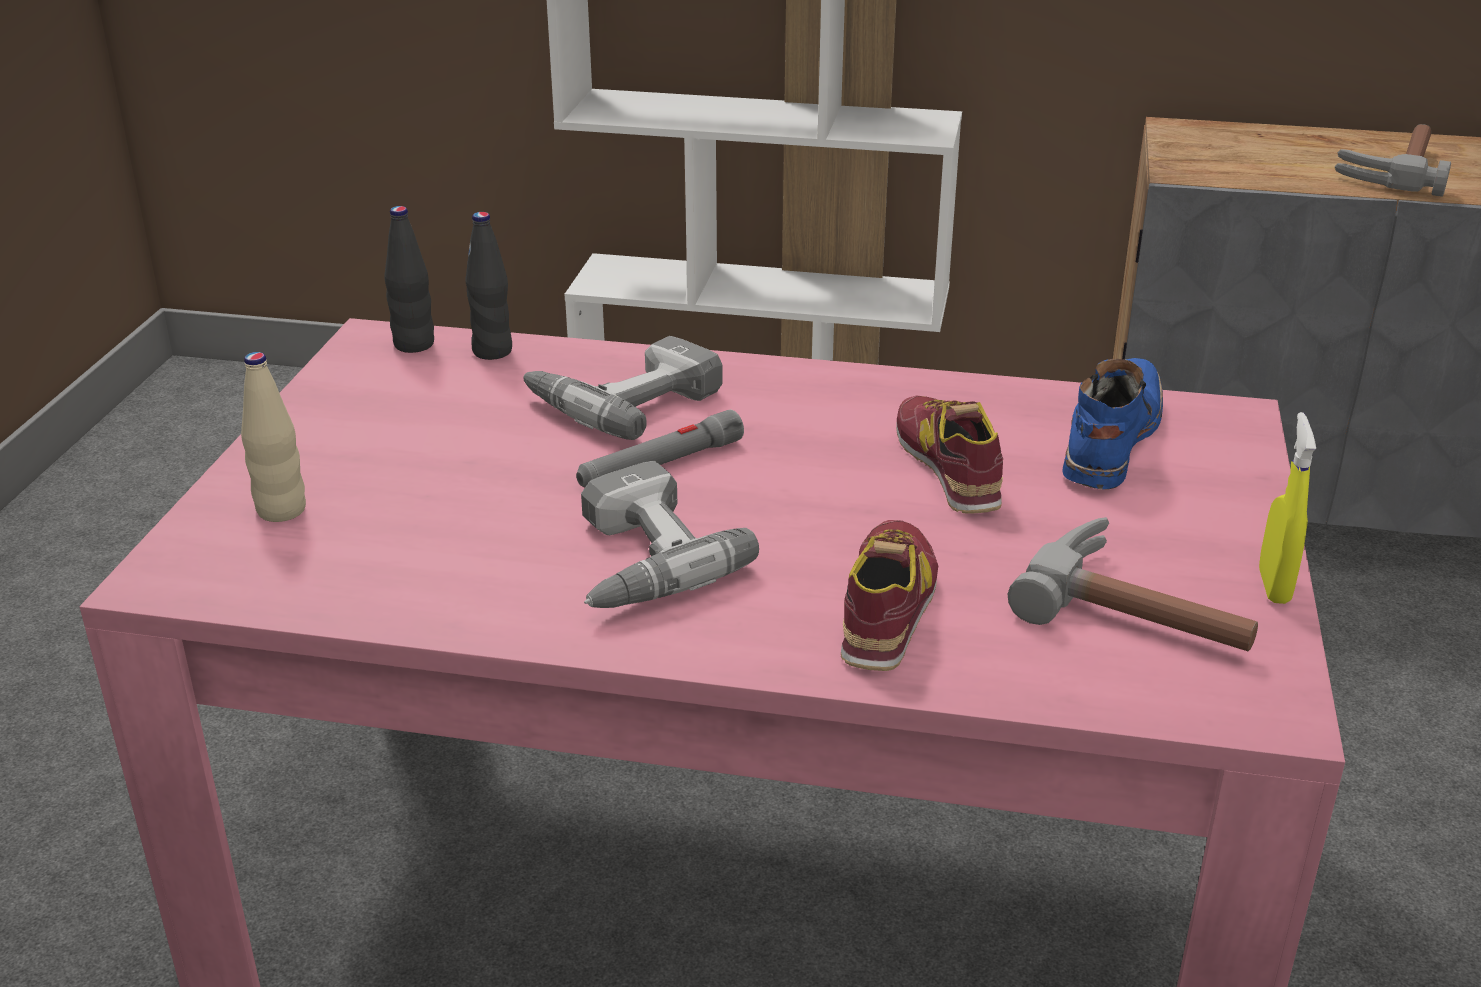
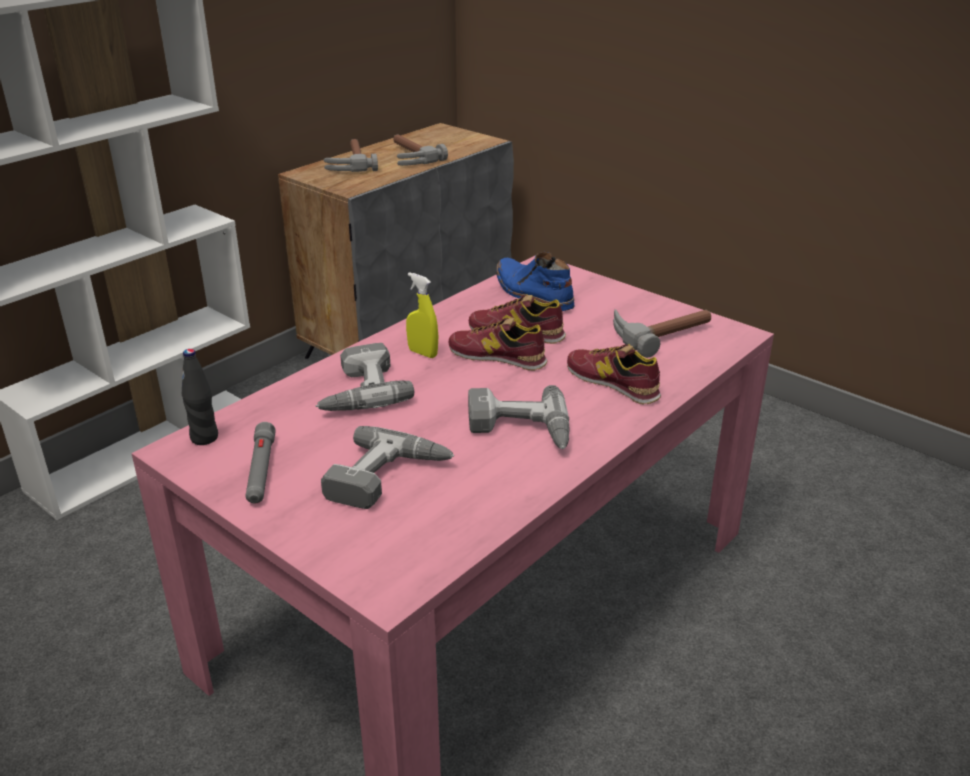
camera: 60 degrees left, 0 degrees up
beige bottle [241,352,306,522] -> none
black bottle [465,212,512,360] -> none
grey flashlight [576,409,744,488] -> grey flashlight moved to [245,422,276,503]
yellow spray bottle [1259,412,1316,604] -> yellow spray bottle moved to [406,272,438,358]
none -> power drill [321,426,454,509]
none -> hammer [324,139,378,172]
none -> shoe [449,317,547,371]

